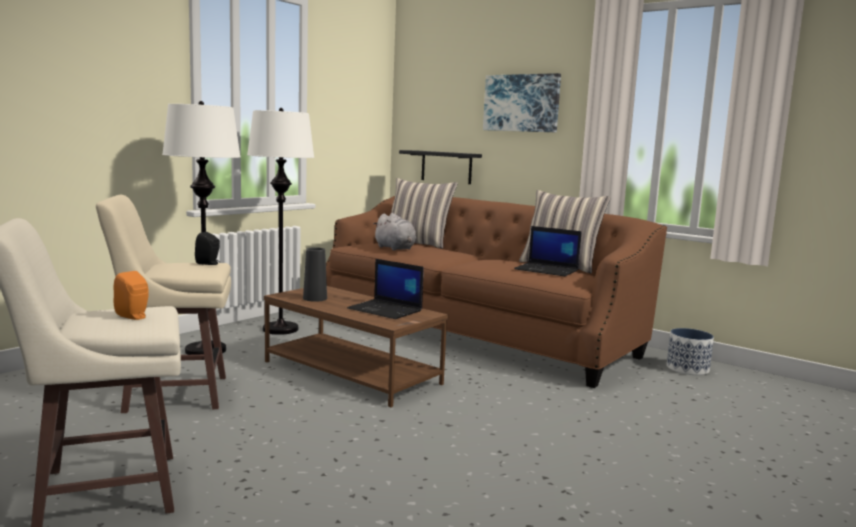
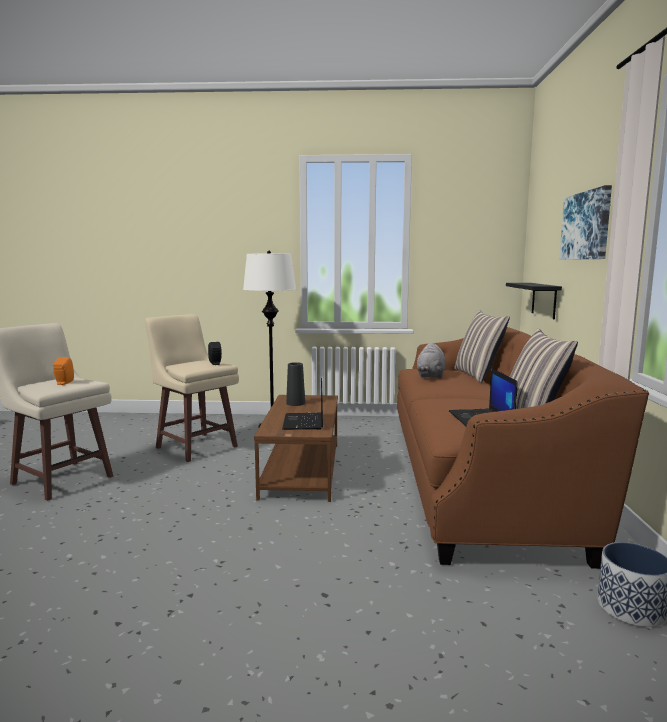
camera: 55 degrees right, 0 degrees up
white floor lamp [247,108,314,335] -> none

